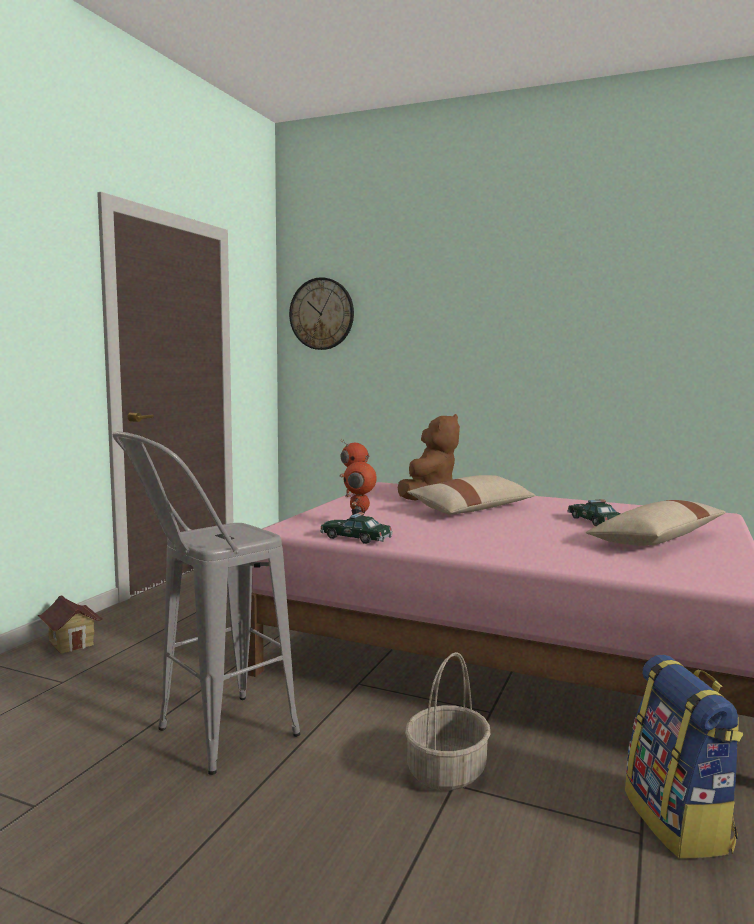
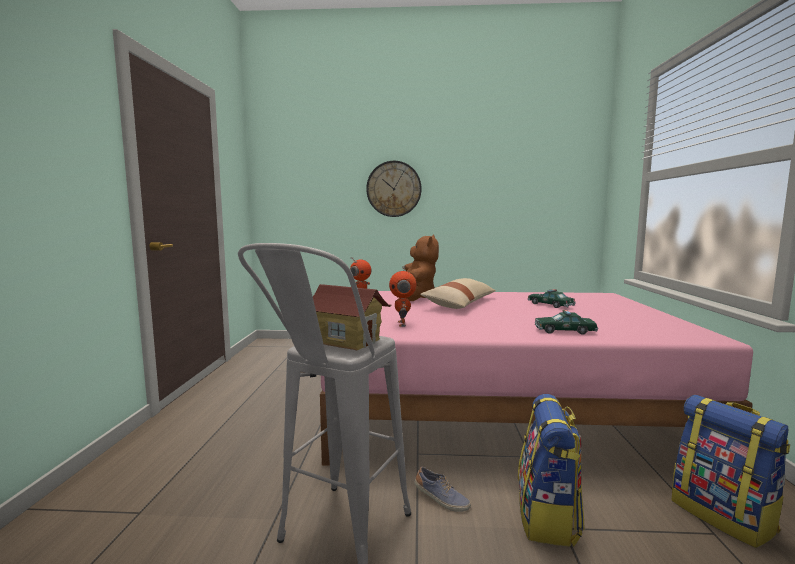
camera: 20 degrees left, 0 degrees up
toy house [38,596,103,653] -> toy house moved to [313,284,392,350]
wall clock [289,277,354,350] -> wall clock moved to [366,161,422,217]
toy car [320,512,393,544] -> toy car moved to [535,310,598,335]
basket [405,652,490,791] -> backpack [518,394,584,547]
beige pillow [586,500,726,546] -> none
none -> shoe [414,467,471,512]

